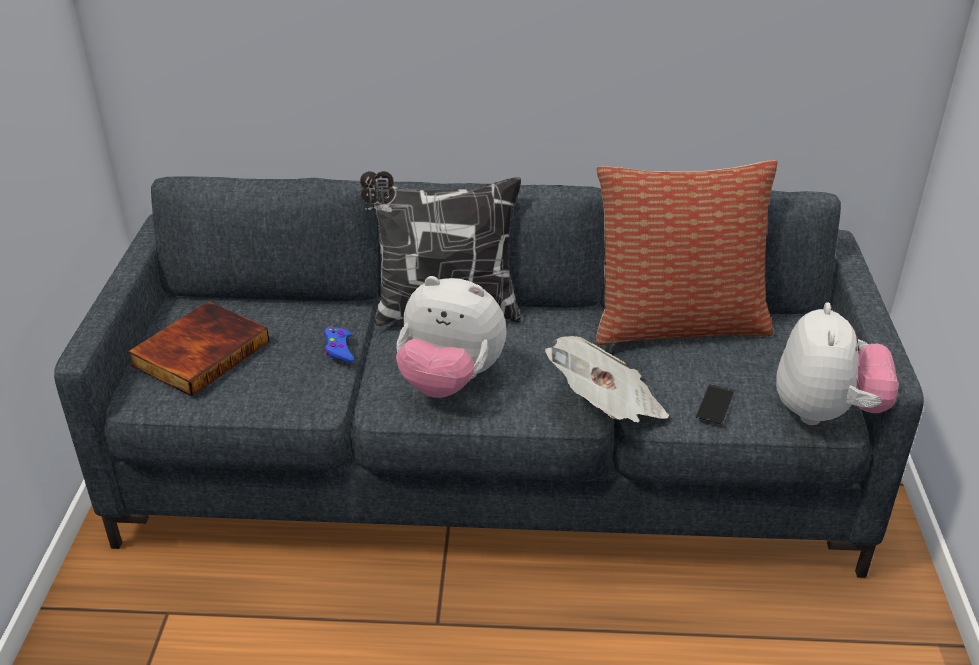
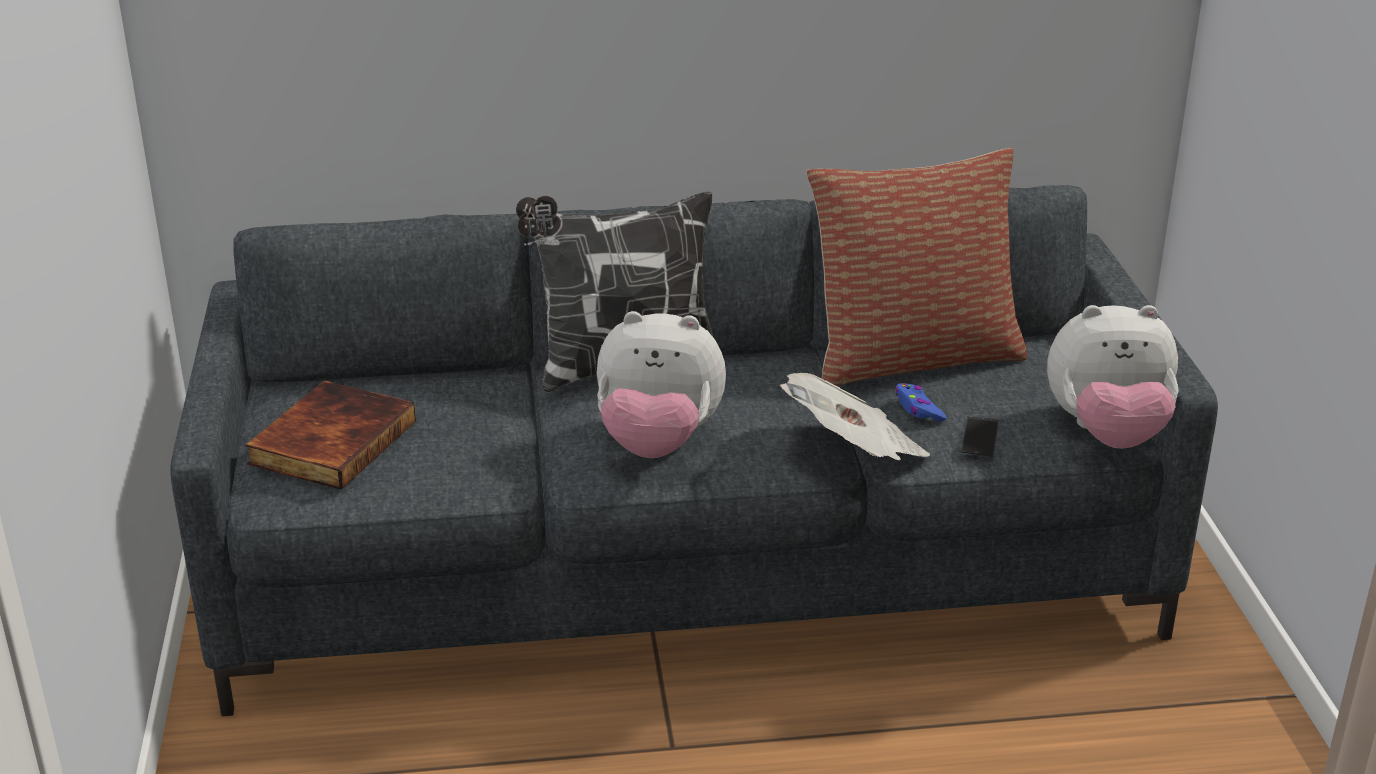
camera: 10 degrees left, 5 degrees down
blue game controller [324,327,354,363] -> blue game controller moved to [895,383,946,422]
plush toy [776,302,899,425] -> plush toy turned 90 degrees clockwise [1047,305,1179,449]

